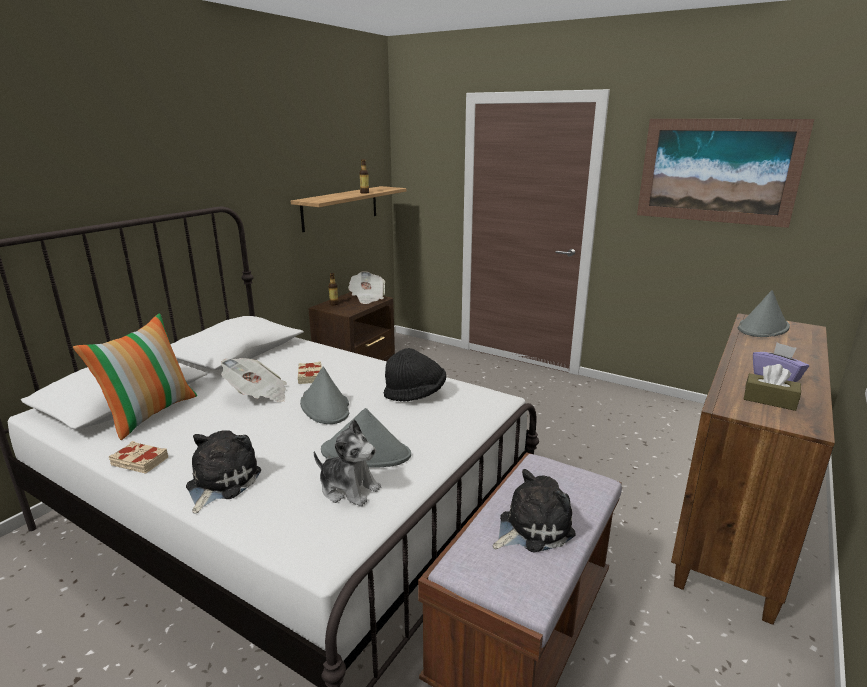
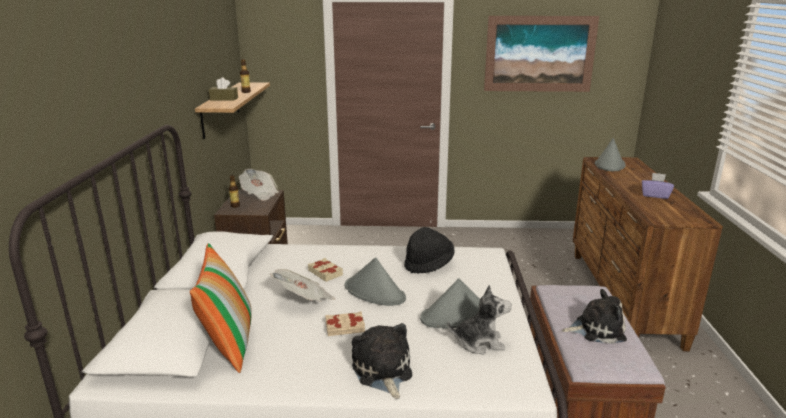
camera: 30 degrees left, 0 degrees up
beige book [108,441,168,474] -> beige book moved to [325,311,365,336]
plush toy [493,469,576,552] -> plush toy turned 60 degrees clockwise [562,289,627,344]
brown tissue box [744,364,801,411] -> brown tissue box moved to [209,77,238,101]

